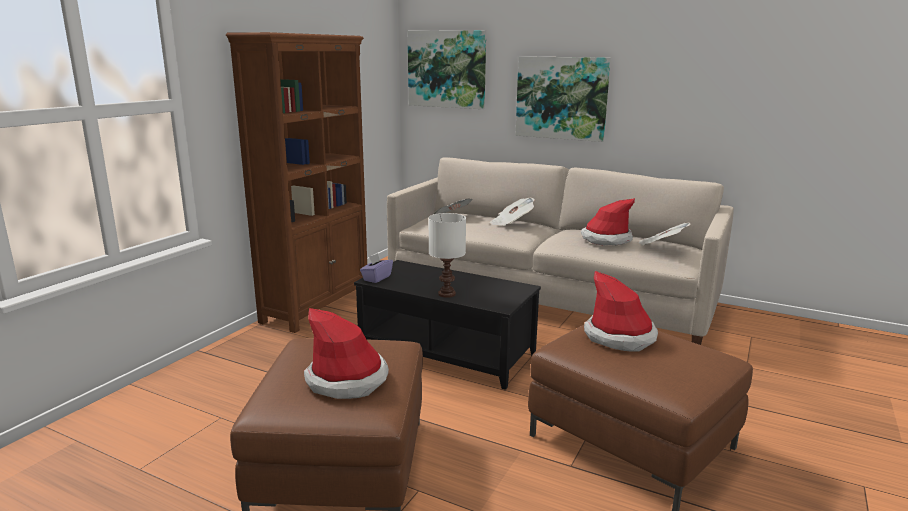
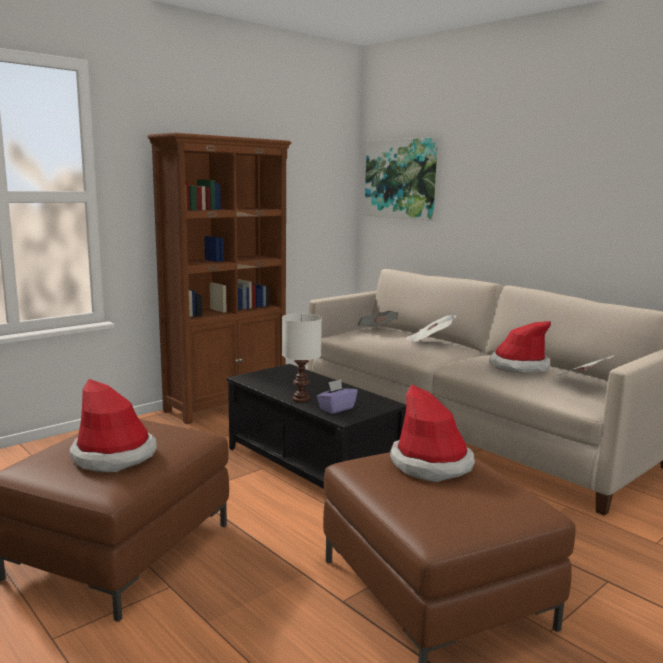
camera: 20 degrees right, 5 degrees down
purple tissue box [360,253,393,283] -> purple tissue box moved to [316,379,358,414]
picture [515,56,611,142] -> none

